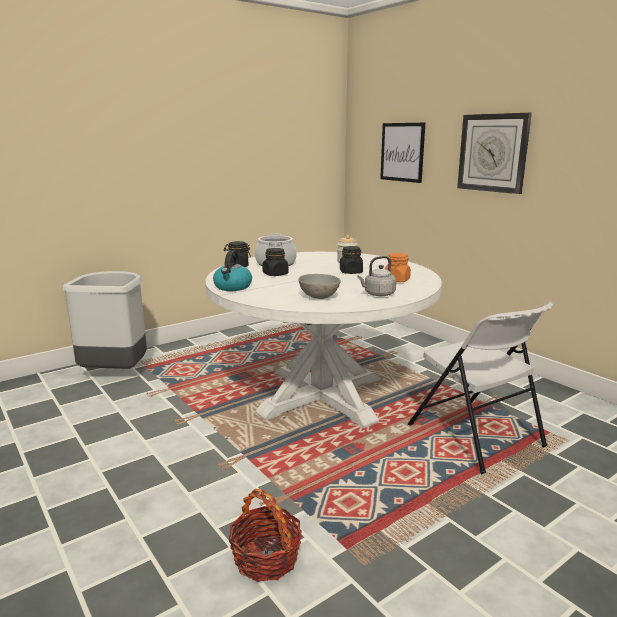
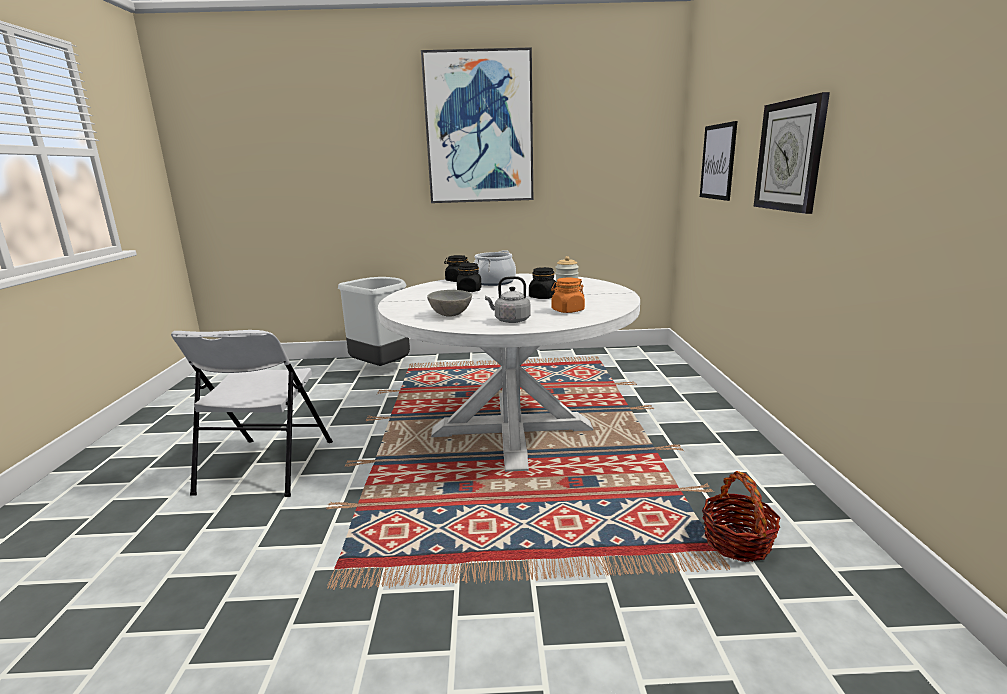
camera: 35 degrees right, 0 degrees up
kettle [213,250,252,291] -> none
basket [229,489,302,582] -> basket moved to [702,471,781,562]
white chair [408,301,553,475] -> white chair moved to [171,330,333,497]
none -> picture [421,47,533,203]

